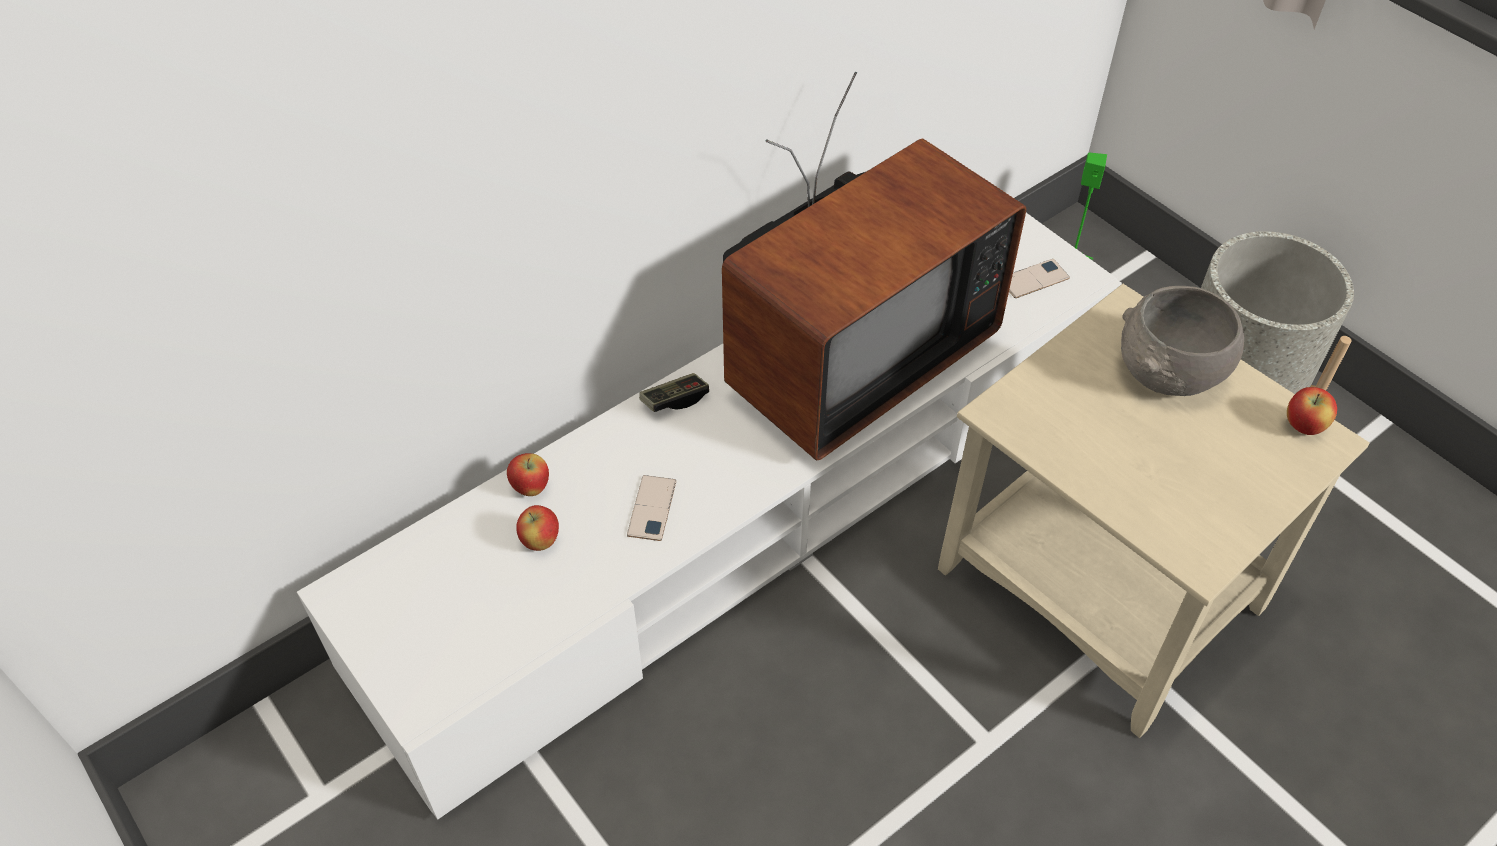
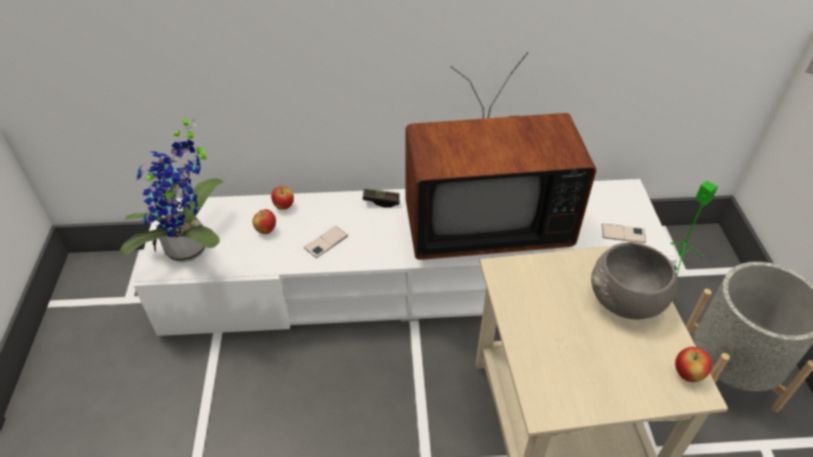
camera: 35 degrees right, 5 degrees down
none -> potted plant [120,113,224,262]

